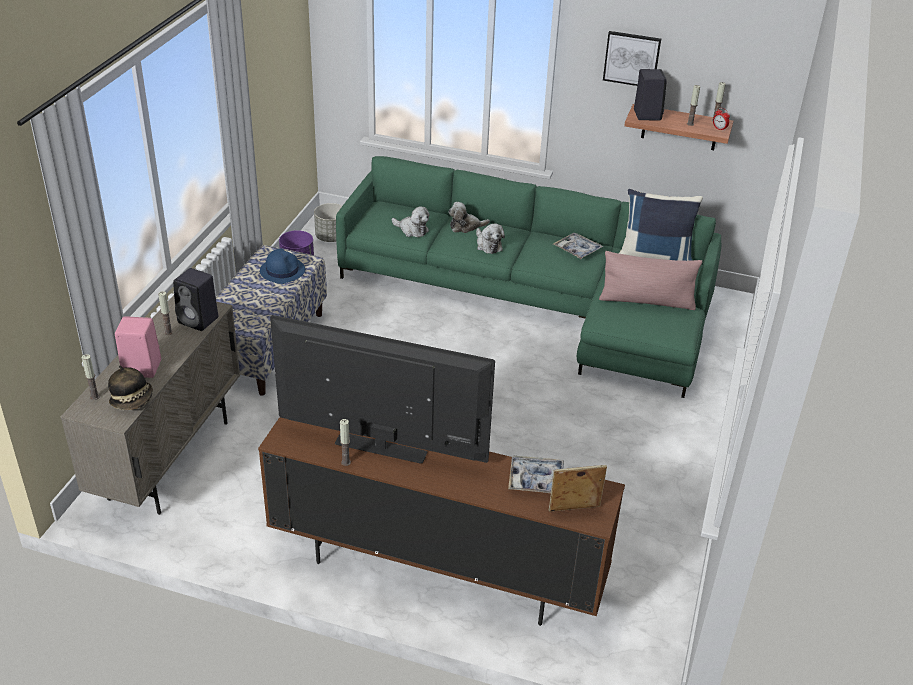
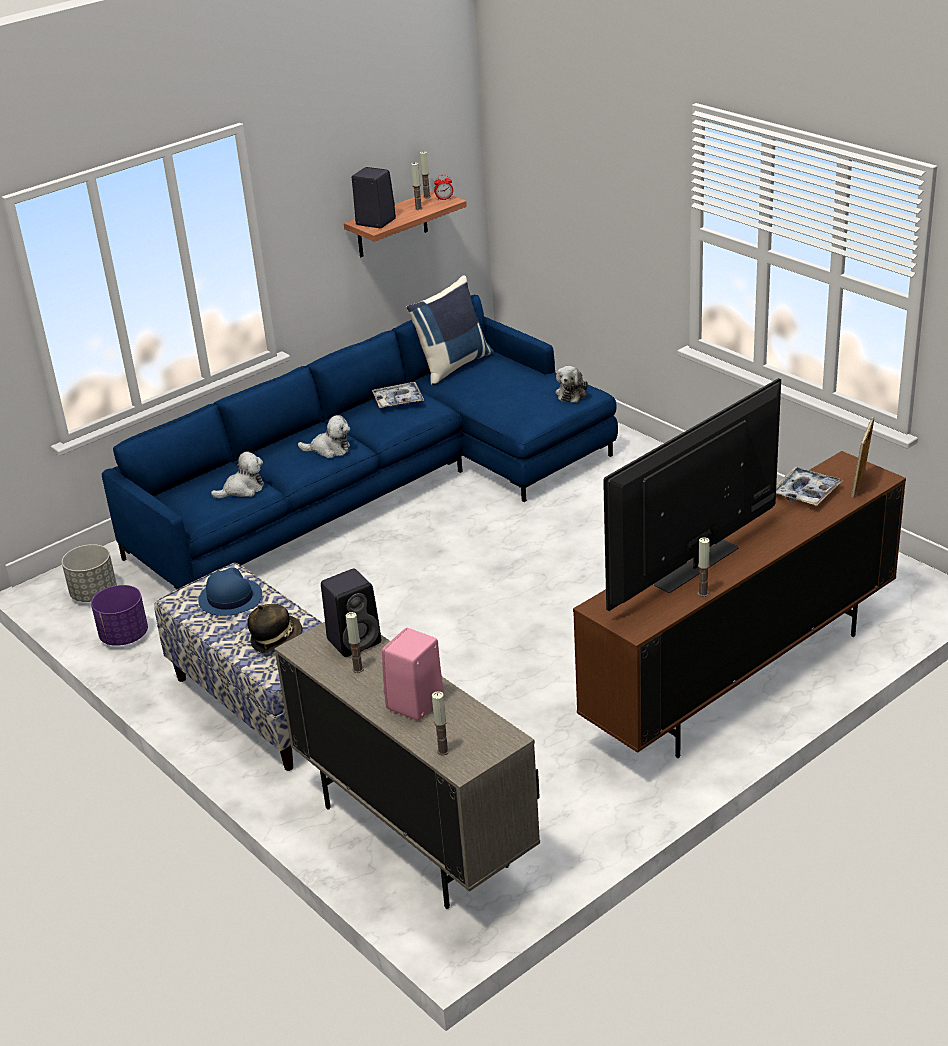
camera: 55 degrees left, 5 degrees down
hat [108,366,153,410] -> hat moved to [247,604,302,653]
green sofa [336,156,721,398] -> blue sofa [102,295,618,589]
plush toy [448,202,490,233] -> plush toy moved to [556,366,588,403]
pink pillow [599,251,702,310] -> none
picture [603,31,661,86] -> none

